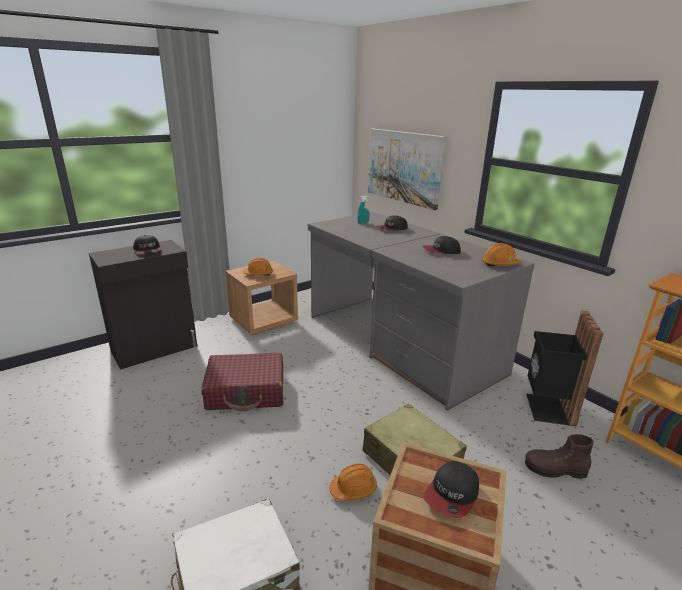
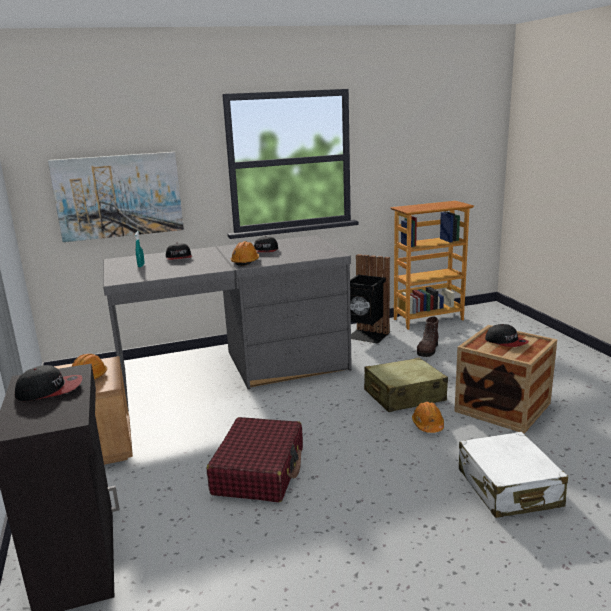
camera: 70 degrees left, 5 degrees down
orange hard hat [482,243,521,266] -> orange hard hat moved to [231,241,259,266]

